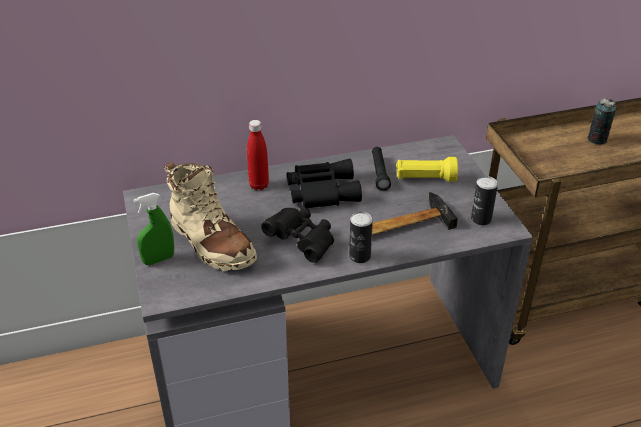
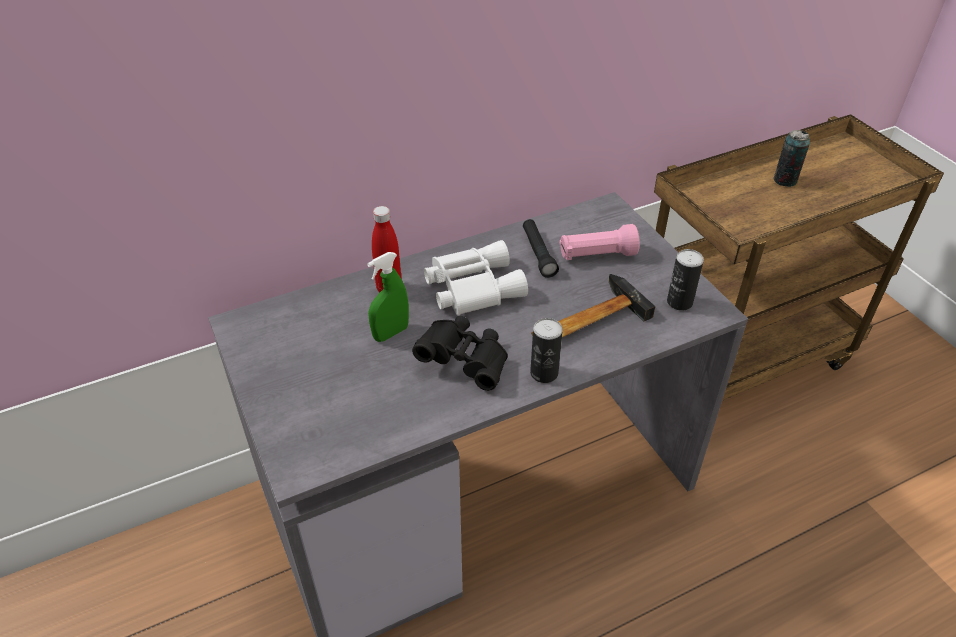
camera: 10 degrees left, 5 degrees up
green spray bottle [133,193,174,265] -> green spray bottle moved to [367,252,409,342]
beige boot [164,162,257,271] -> none
black binoculars [287,159,362,208] -> white binoculars [424,240,528,316]
yellow flashlight [396,157,458,182] -> pink flashlight [559,224,640,260]

